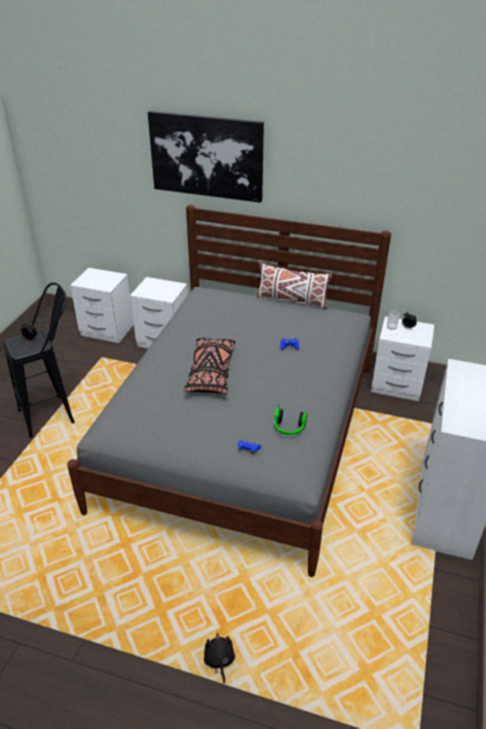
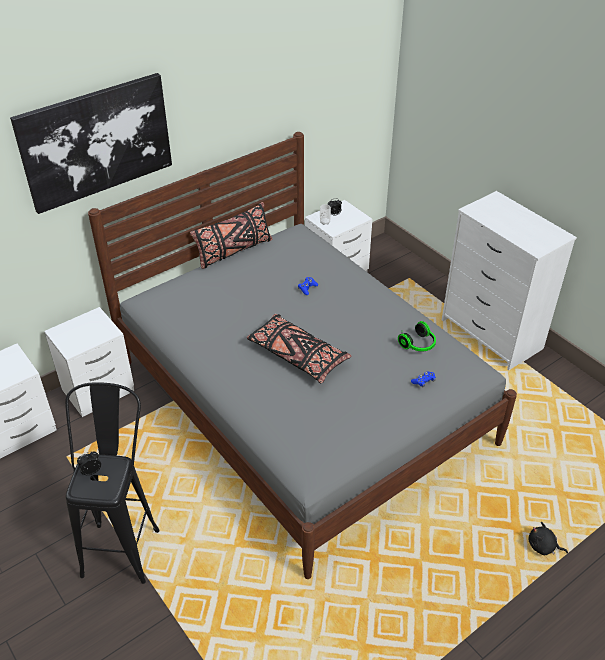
camera: 55 degrees left, 5 degrees up
white pillow [257,263,332,310] -> black pillow [190,202,272,269]

